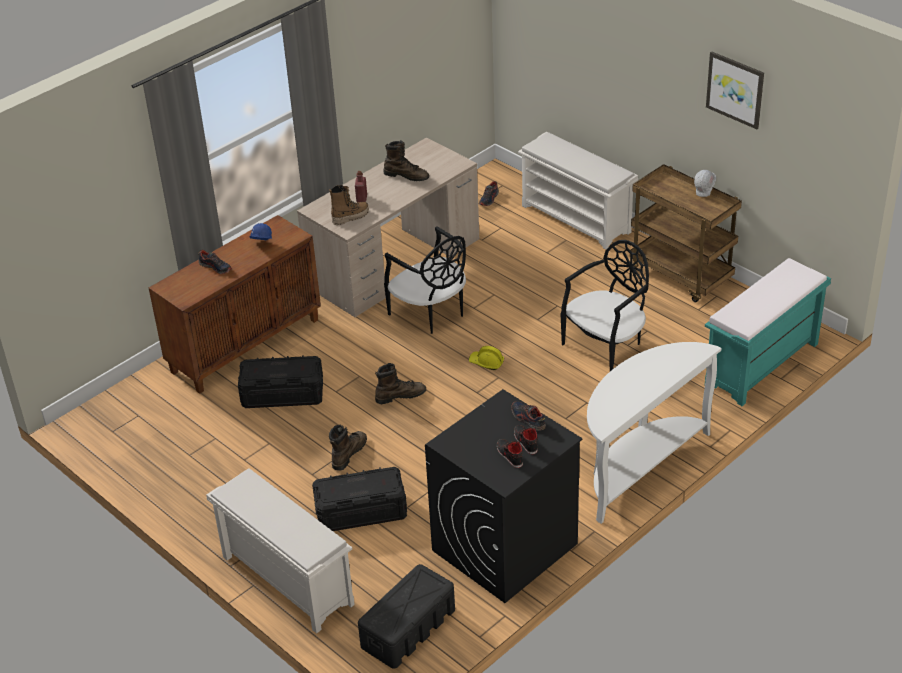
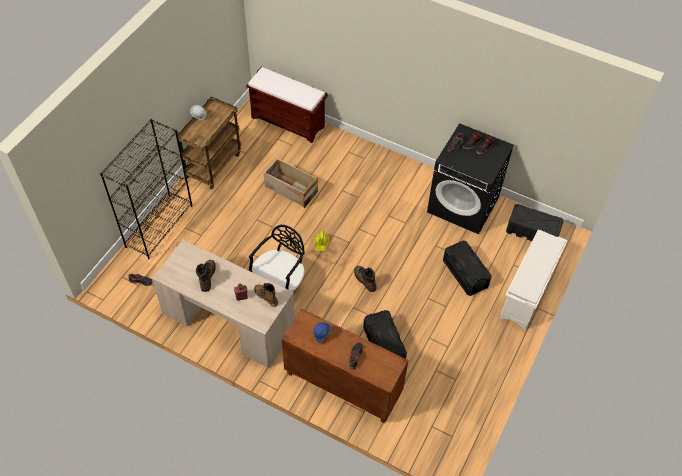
camera: 110 degrees left, 15 degrees up
brown boot [329,424,367,471] -> none
white shoe rack [518,131,638,249] -> black bookcase [100,119,193,259]
black chair [561,240,649,371] -> crate [264,158,318,208]
white console table [587,342,721,524] -> none
turquoise bench [705,258,831,406] -> brown bench [246,67,328,143]
picture [706,51,764,129] -> none

